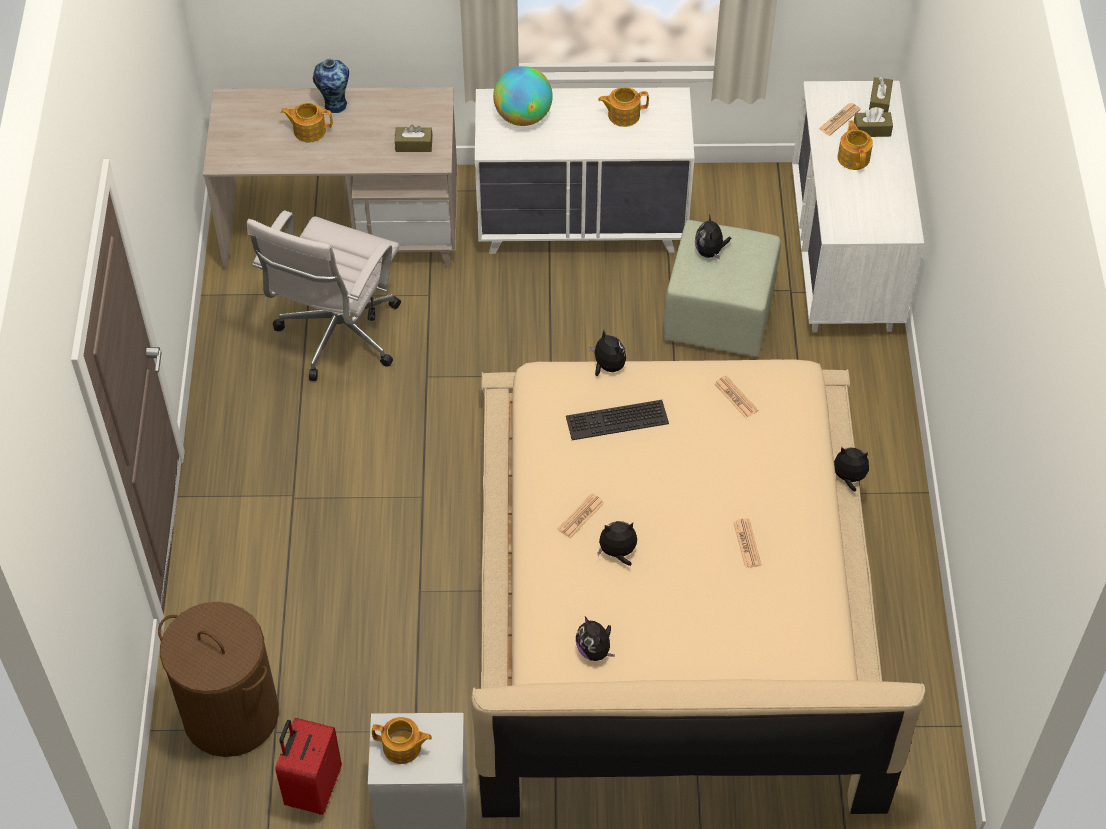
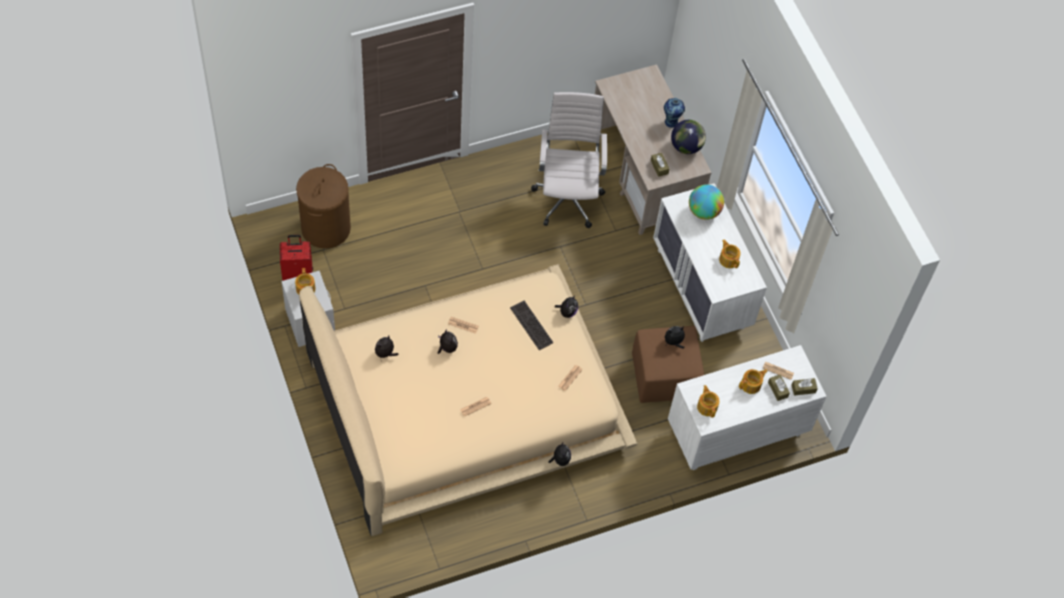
camera: 65 degrees right, 5 degrees up
white office chair [247,210,401,381] -> white office chair turned 90 degrees clockwise [531,92,607,228]
teapot [281,103,333,142] -> teapot moved to [697,385,720,418]
green ottoman [663,220,781,357] -> brown ottoman [632,326,704,403]
none -> globe [671,120,706,154]

